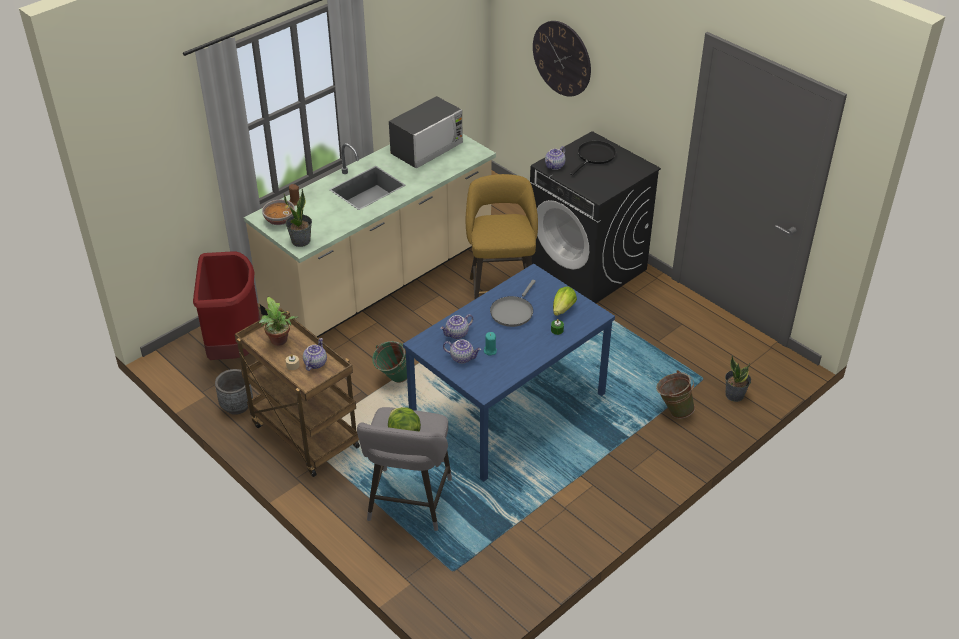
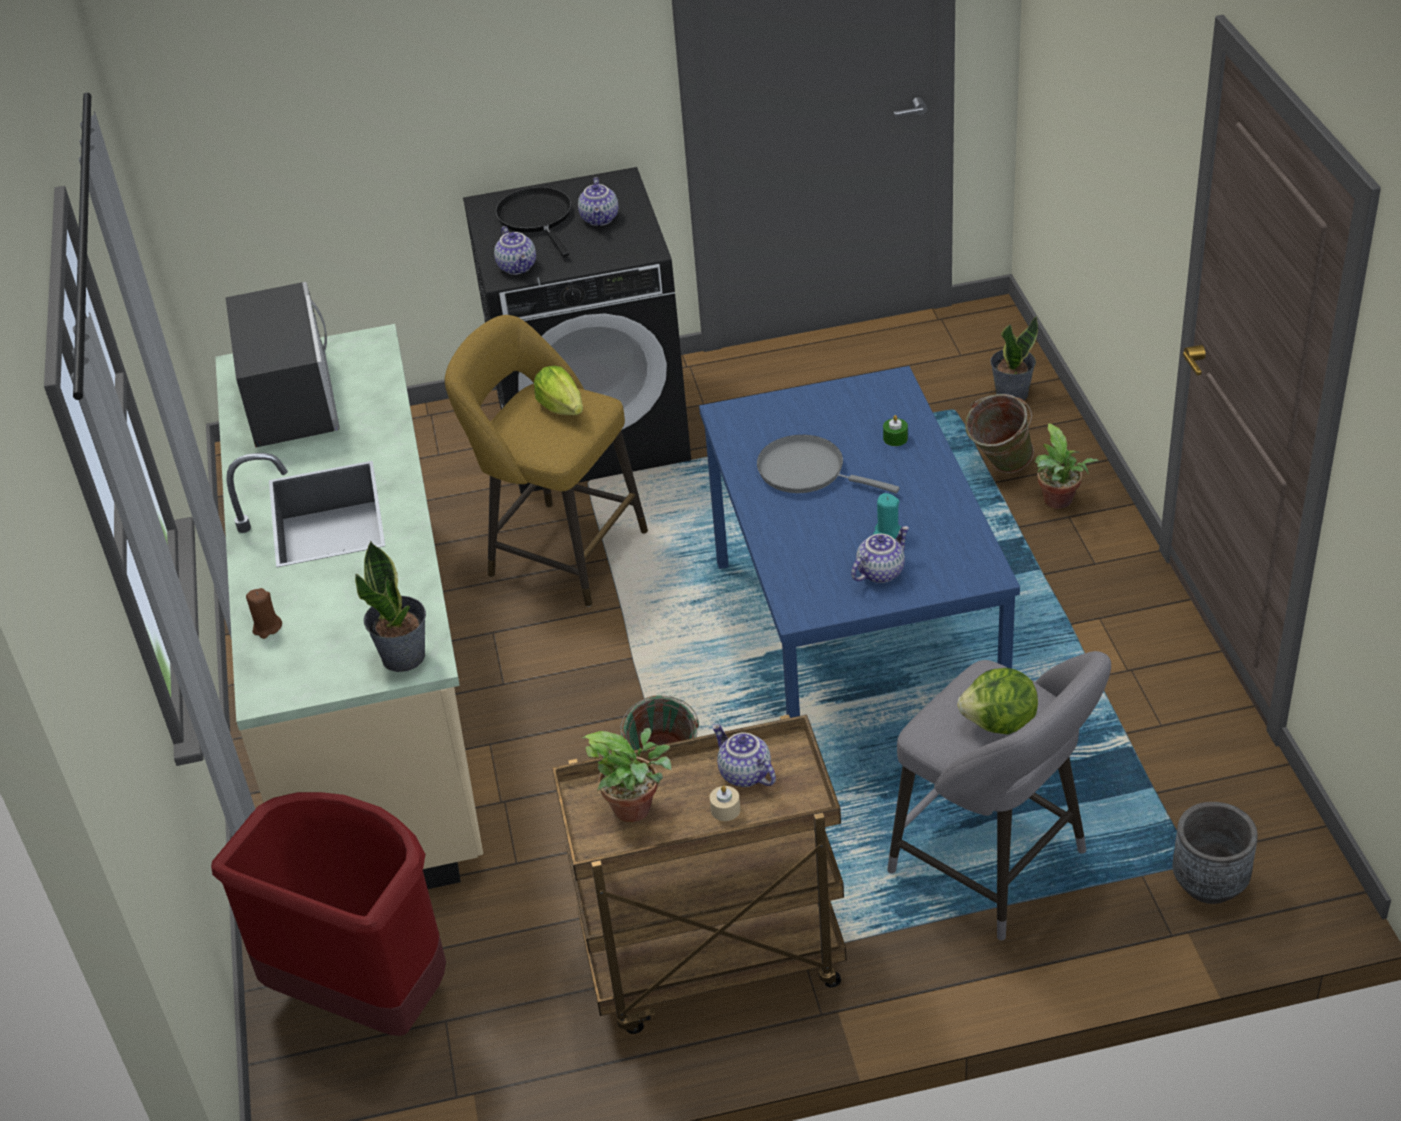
camera: 55 degrees left, 0 degrees up
grey planter [215,369,253,415] -> grey planter moved to [1173,802,1258,904]
bowl [262,200,295,225] -> none
teapot [440,314,473,339] -> teapot moved to [578,177,618,226]
grey frying pan [490,280,536,327] -> grey frying pan turned 150 degrees clockwise [757,435,900,493]
wall clock [533,21,591,97] -> none
lettuce [553,286,577,316] -> lettuce moved to [534,366,583,415]
none -> potted plant [1035,423,1099,509]

